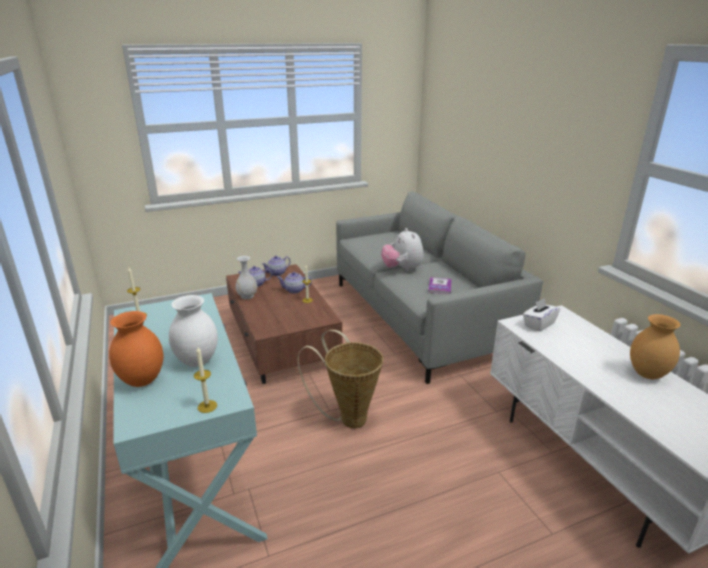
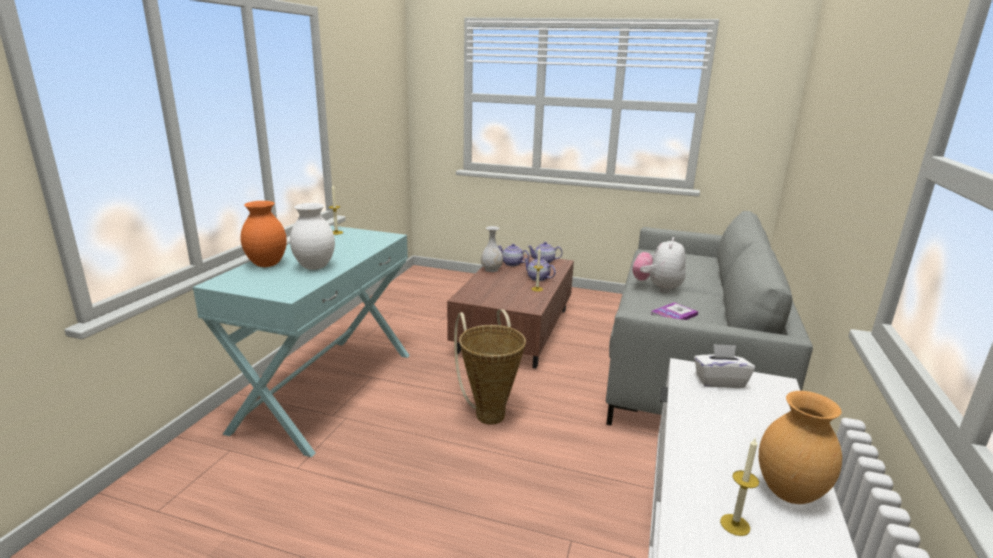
camera: 40 degrees right, 5 degrees down
candle [194,347,217,413] -> candle moved to [720,437,759,536]

